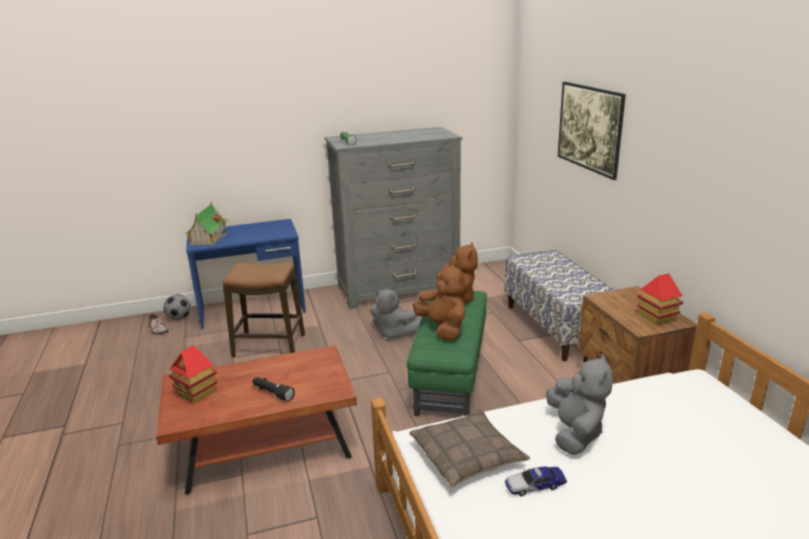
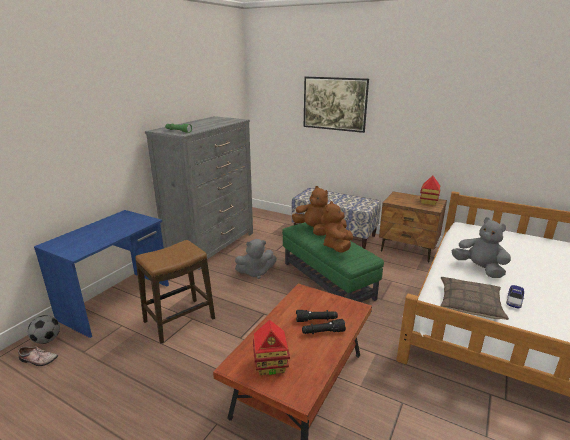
camera: 45 degrees left, 0 degrees up
toy house [185,201,228,245] -> none
brown plush toy [413,263,465,340] -> brown plush toy turned 90 degrees counterclockwise [323,201,353,253]
none -> black flashlight [296,310,338,322]

